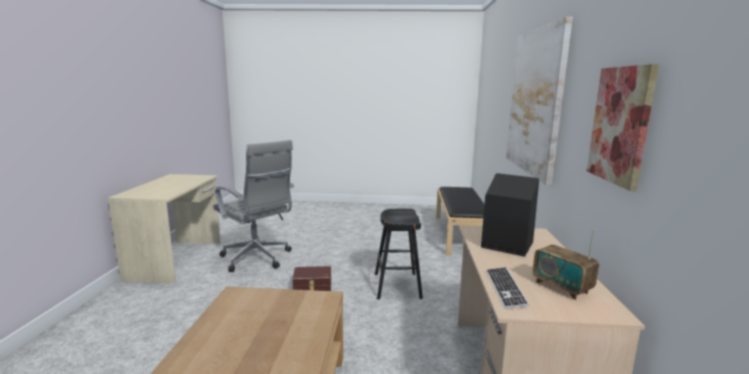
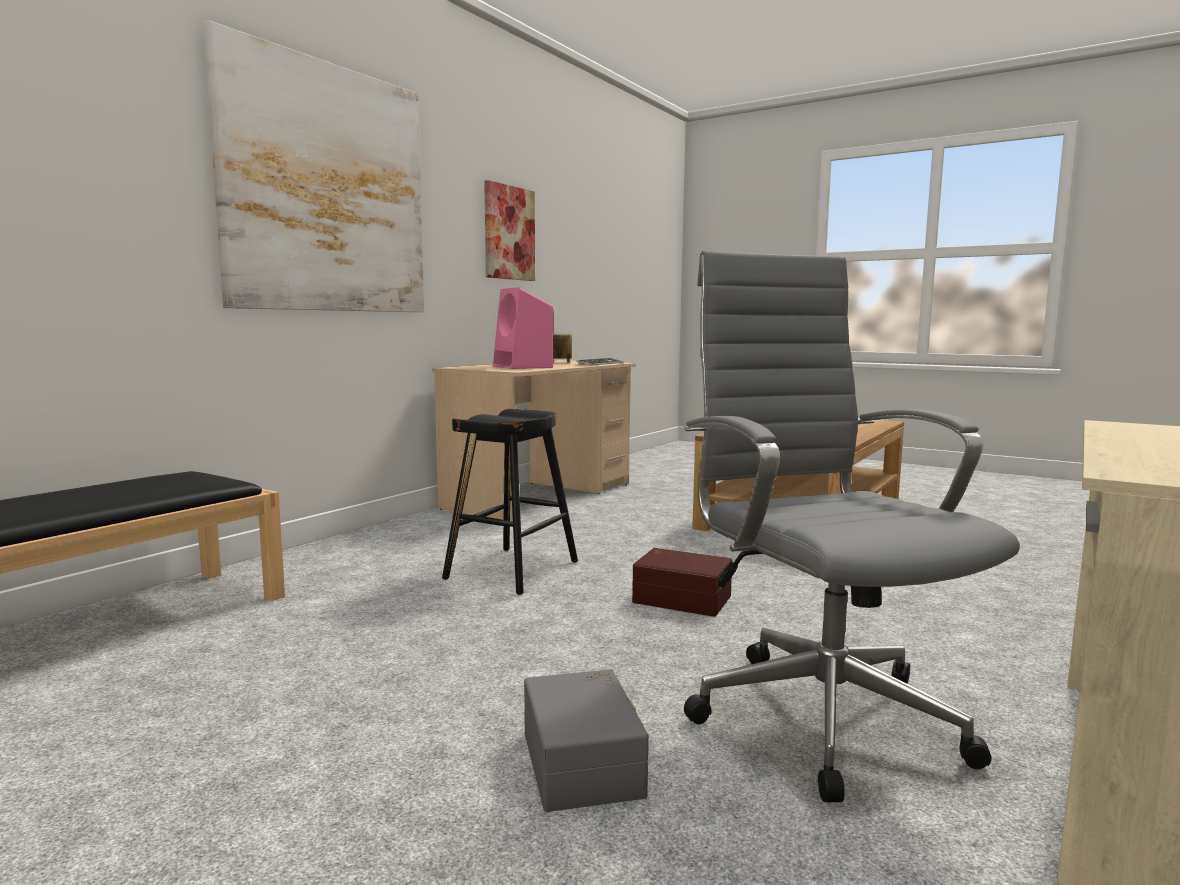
camera: 150 degrees left, 5 degrees down
black speaker [481,173,539,257] -> pink speaker [493,287,553,369]
none -> grey storage box [524,670,649,812]

